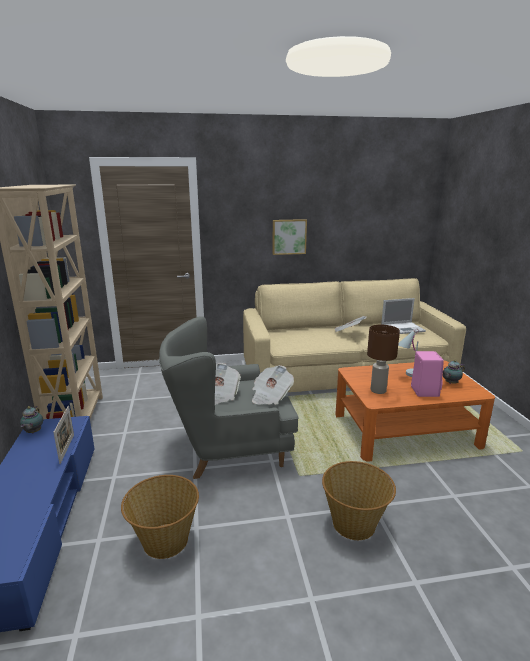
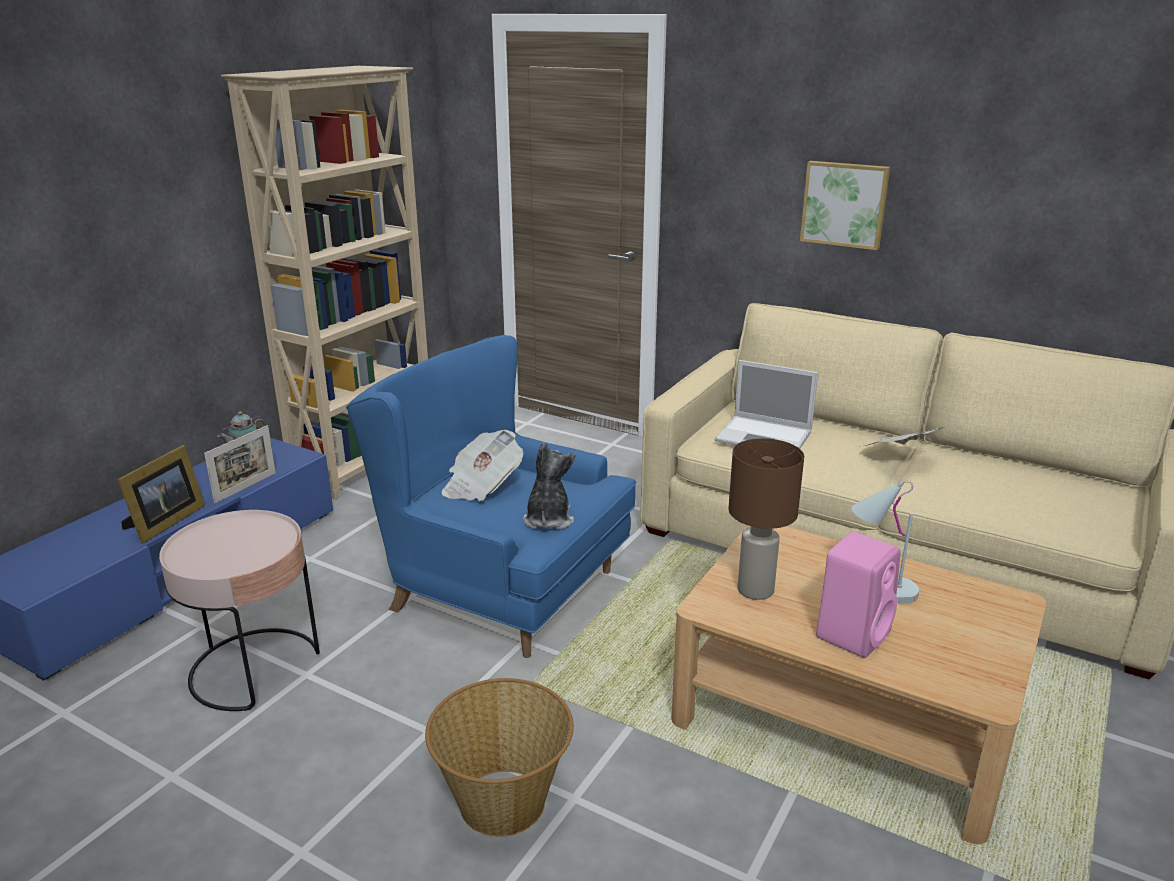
camera: 40 degrees right, 5 degrees up
basket [121,475,199,559] -> pink side table [159,510,320,711]
grey armchair [159,316,299,479] -> blue armchair [346,335,636,658]
newspaper [252,365,294,405] -> plush toy [523,442,575,530]
orange coffee table [335,360,495,461] -> beige coffee table [671,525,1047,844]
laptop [381,298,426,334] -> laptop moved to [715,360,818,448]
teapot [443,360,465,384] -> none
none -> picture frame [117,445,205,544]

